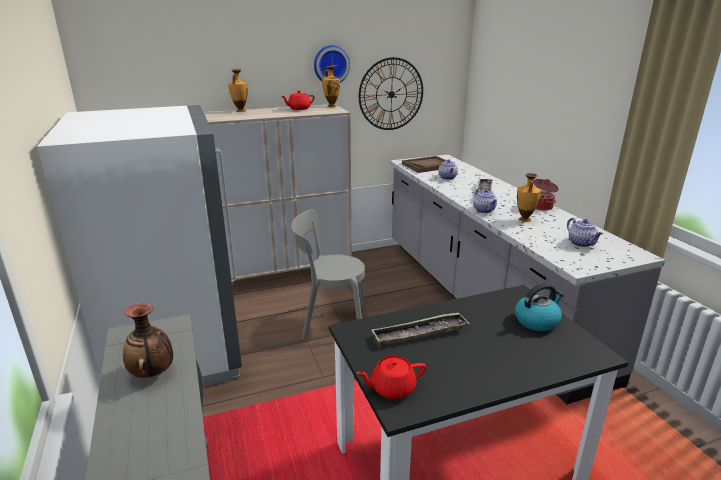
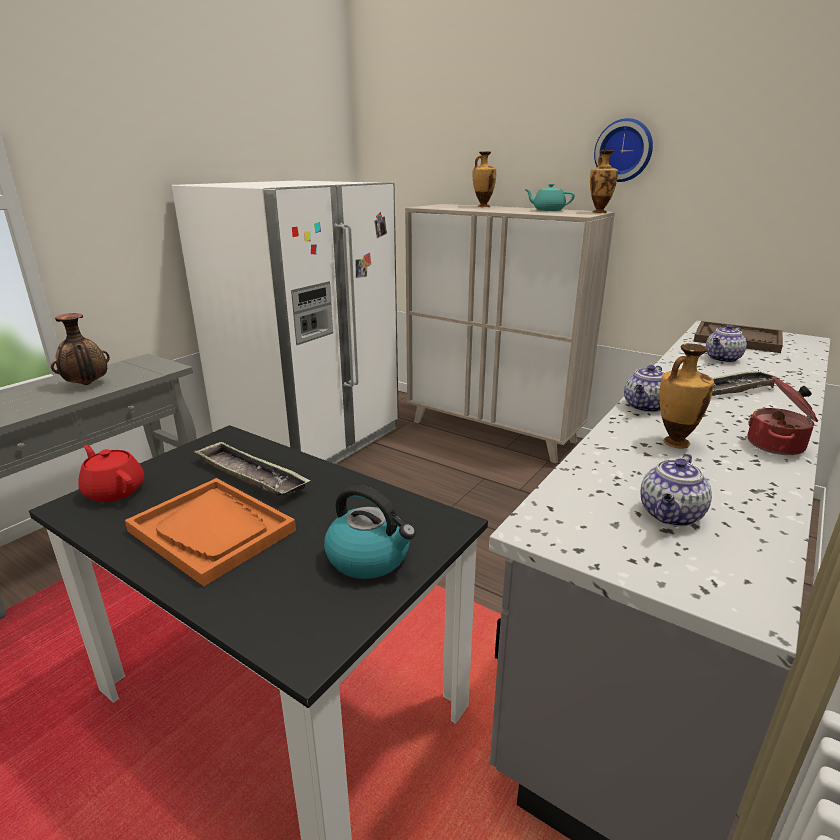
camera: 55 degrees right, 0 degrees up
red teapot [281,91,315,110] -> turquoise teapot [525,184,575,211]
grey chair [291,210,365,340] -> none
wall clock [359,57,423,130] -> none
none -> orange tray [125,478,296,586]

